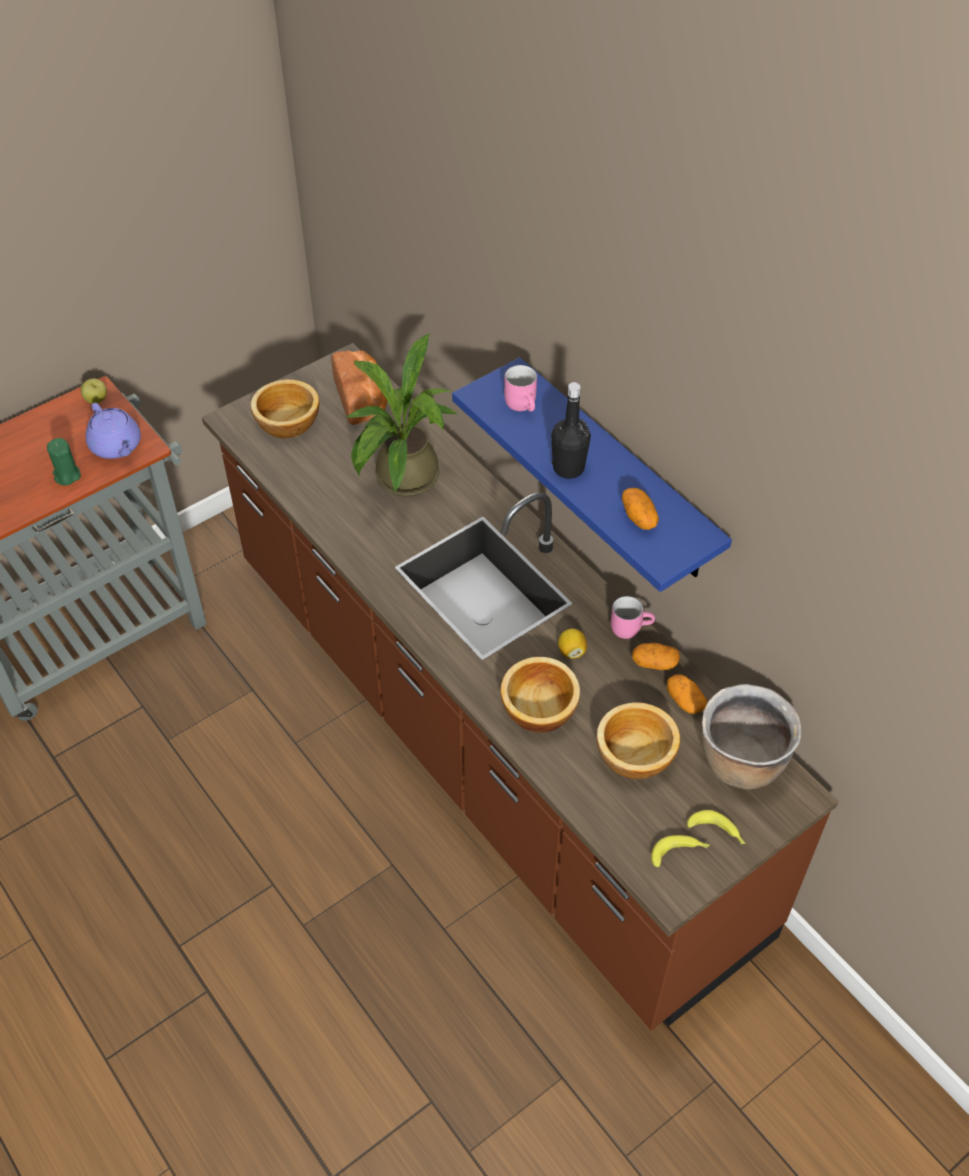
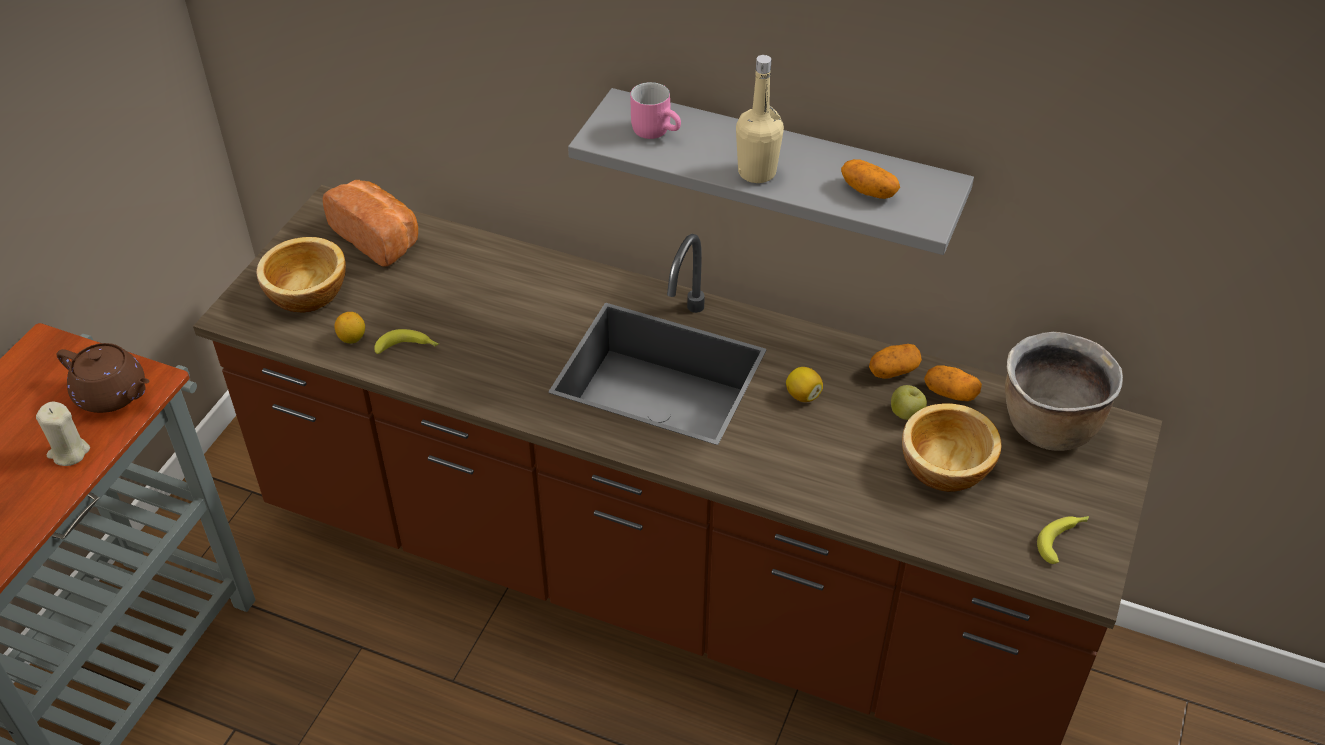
camera: 30 degrees left, 5 degrees down
green candle [47,438,81,485] -> beige candle [36,401,90,466]
apple [81,378,107,404] -> apple moved to [891,385,927,420]
purple teapot [86,403,141,459] -> brown teapot [57,343,150,413]
potted plant [346,333,458,496] -> none
blue shelf [452,357,732,592] -> grey shelf [568,88,974,255]
bowl [500,657,580,733] -> none
black bottle [551,382,591,479] -> beige bottle [736,55,784,183]
pink mug [611,596,655,639] -> none
banana [687,810,746,844] -> banana moved to [374,329,439,354]
none -> lemon [335,312,365,343]

